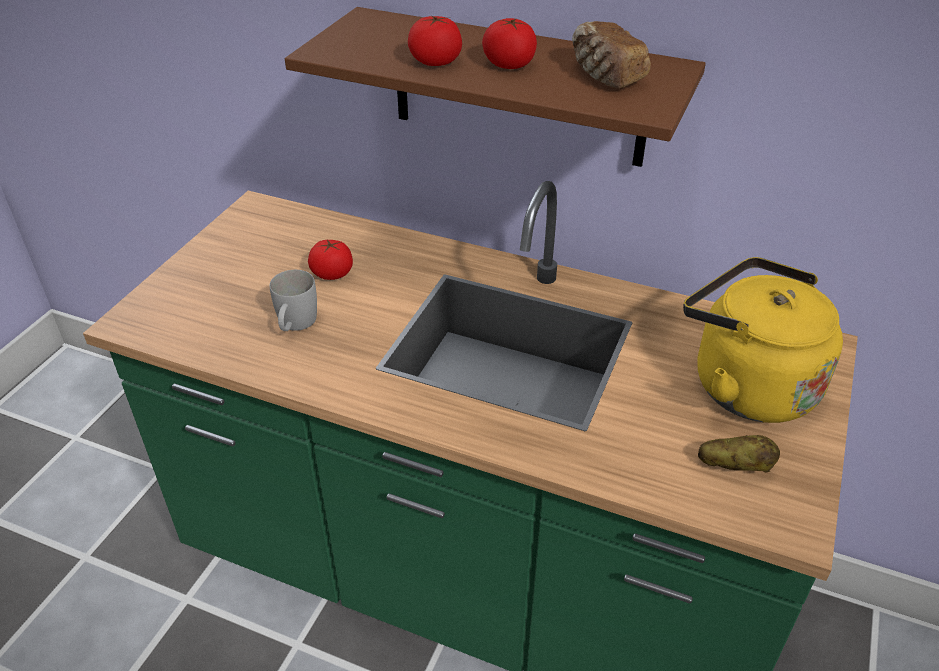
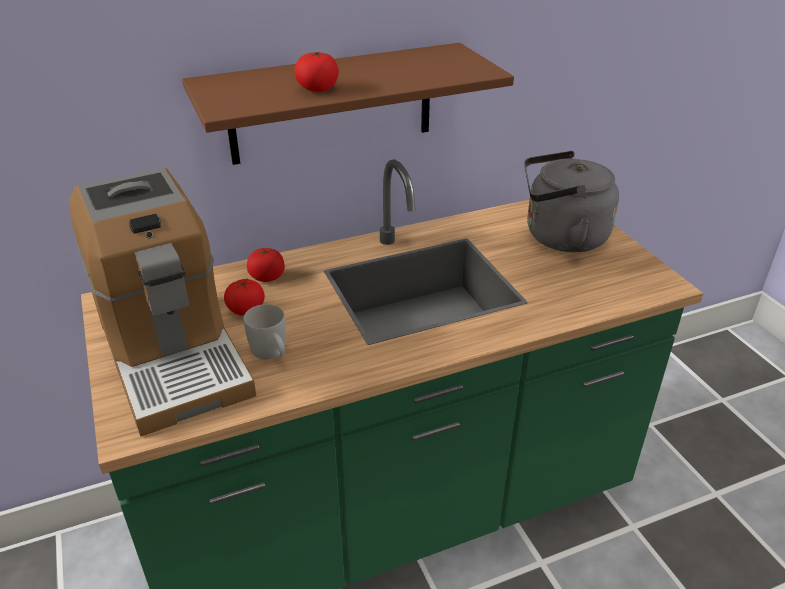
camera: 45 degrees left, 5 degrees down
tomato [482,18,537,69] -> tomato moved to [247,248,285,282]
bread [572,21,651,88] -> none
yellow kettle [683,257,843,423] -> grey kettle [524,151,619,252]
potato [698,435,780,473] -> none
none -> coffee machine [70,168,256,436]

